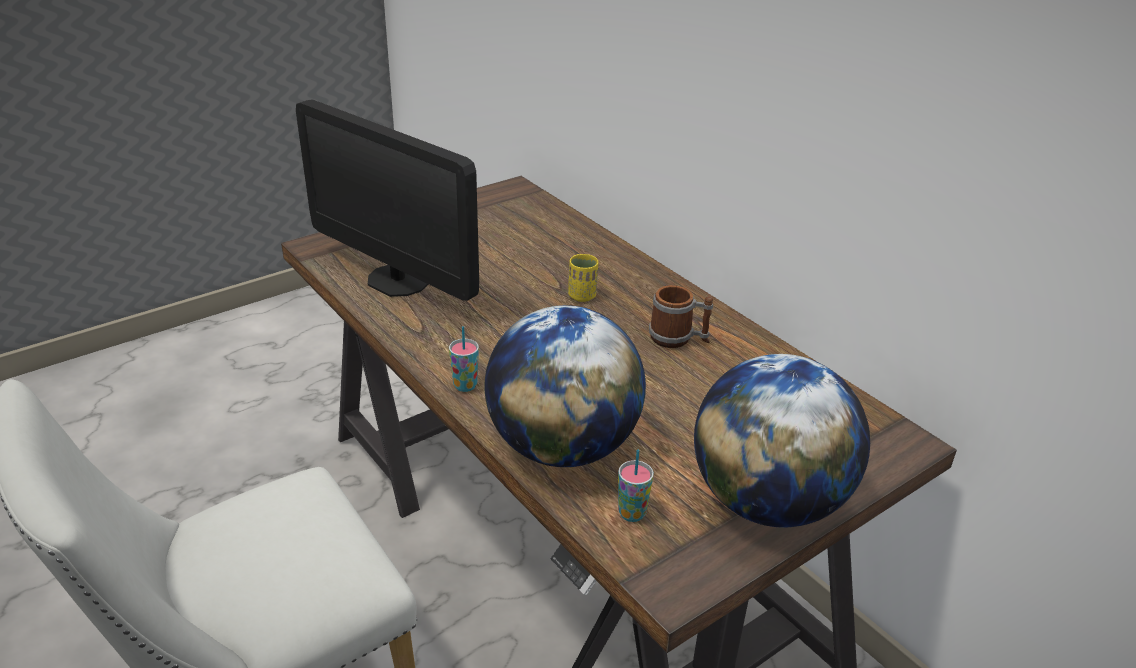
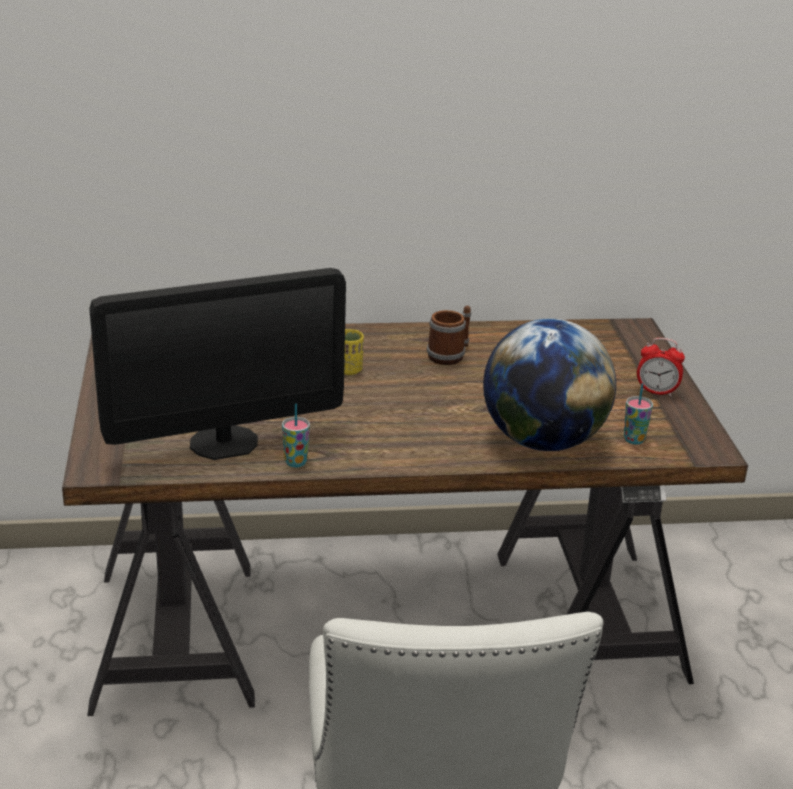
camera: 60 degrees left, 5 degrees down
cup [449,326,479,392] -> cup moved to [282,404,310,467]
globe [694,354,870,528] -> alarm clock [637,338,685,397]

